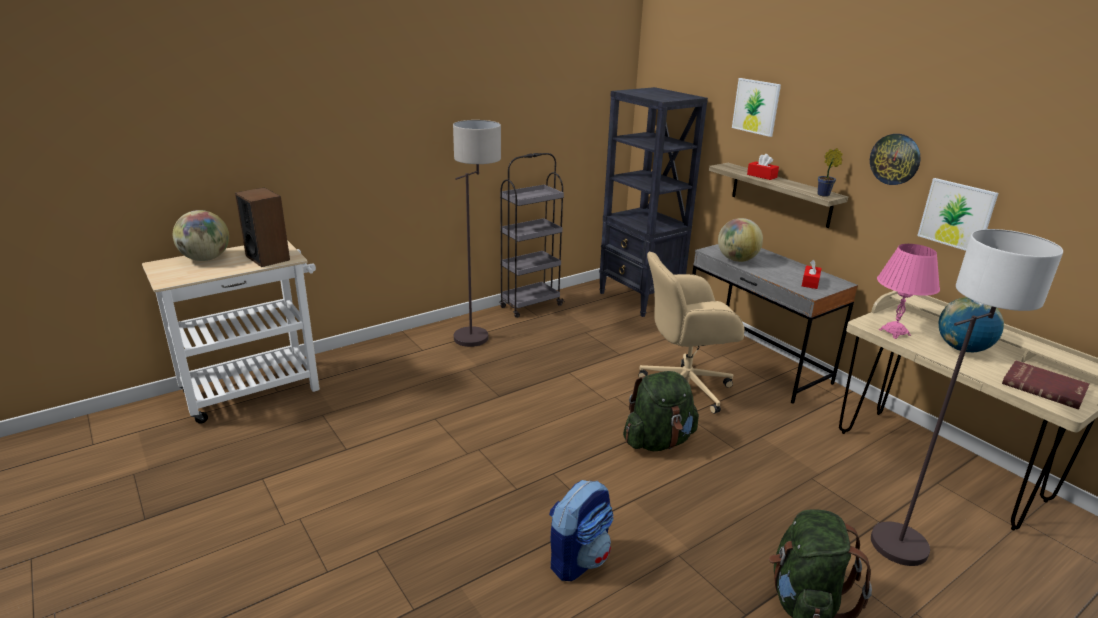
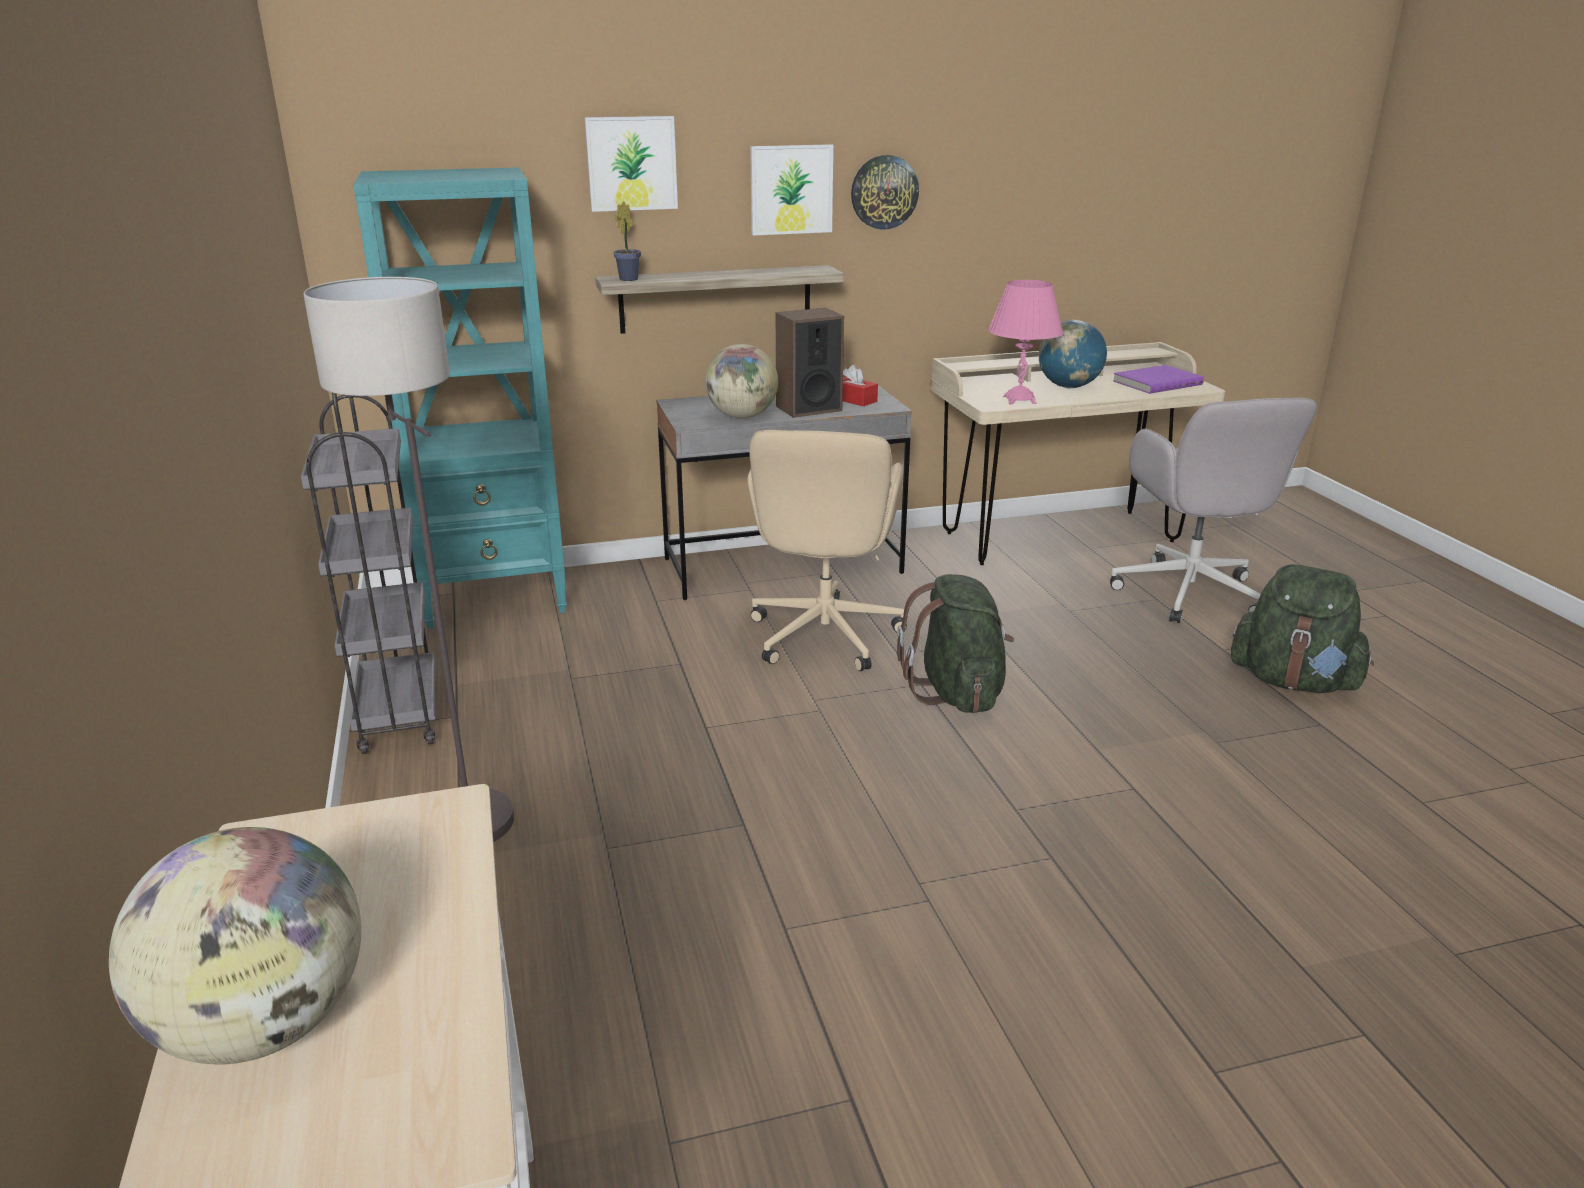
camera: 70 degrees left, 0 degrees up
speaker [235,188,290,267] -> speaker moved to [776,308,844,418]
backpack [549,480,614,581] -> none
black bookcase [599,87,708,317] -> turquoise bookcase [353,167,567,629]
red tissue box [747,154,779,180] -> none
potted plant [817,148,843,197] -> potted plant moved to [613,201,641,281]
white floor lamp [871,229,1063,566] -> grey office chair [1110,398,1317,623]
picture [917,178,999,251] -> picture moved to [750,144,833,235]
red book [1002,360,1090,410] -> purple book [1113,365,1204,394]

